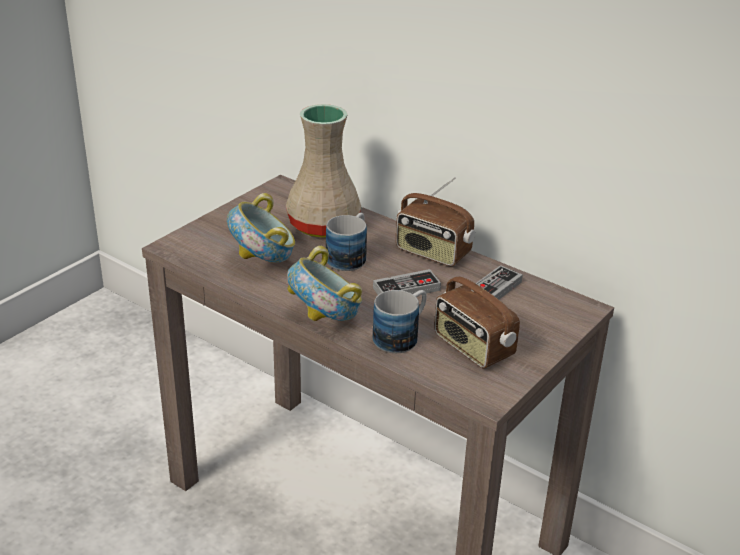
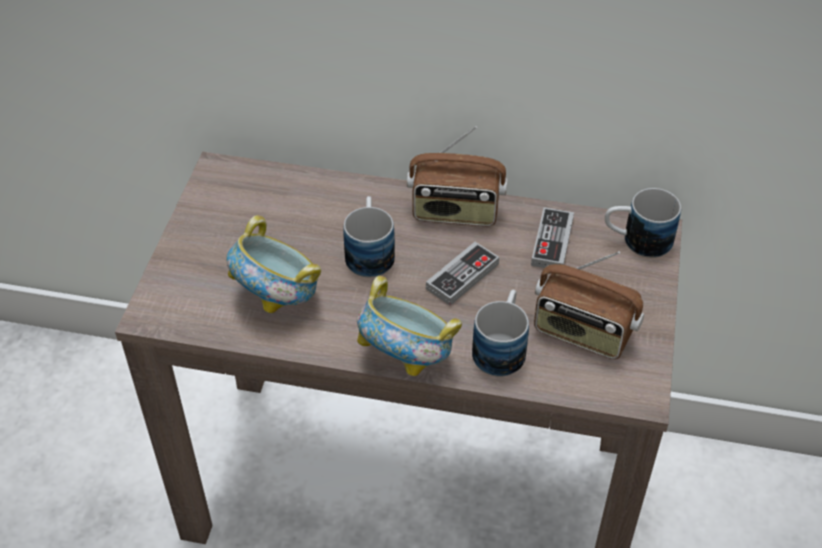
camera: 25 degrees left, 15 degrees up
beige vase [286,104,362,238] -> none
none -> mug [605,188,681,258]

